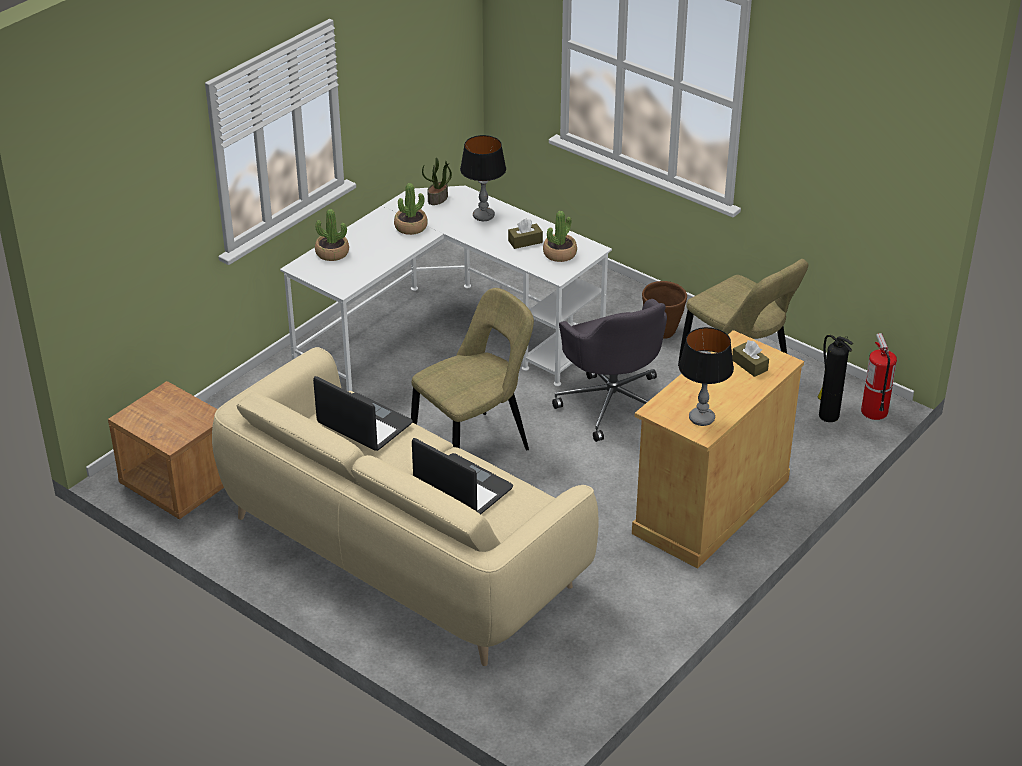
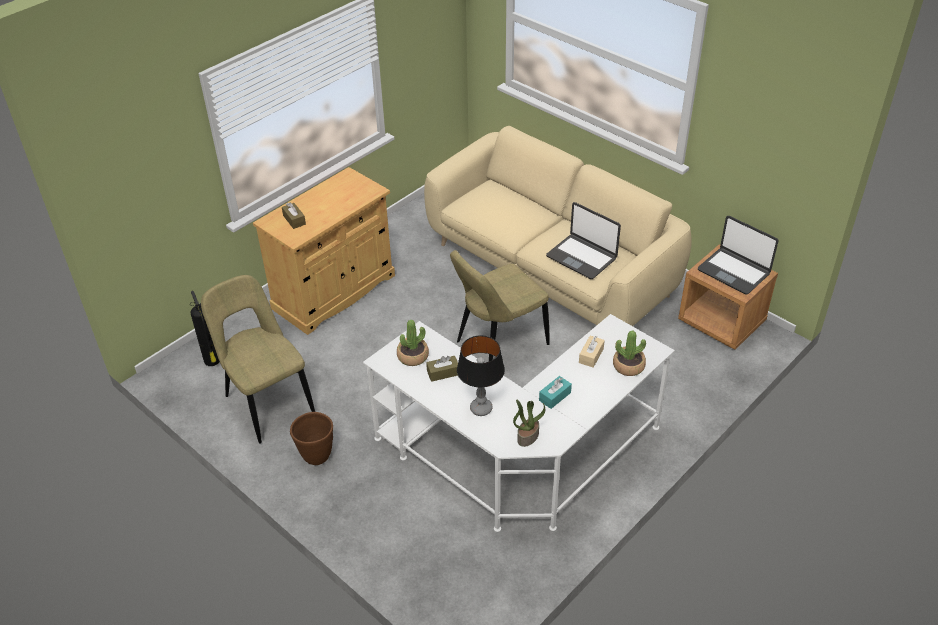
camera: 175 degrees left, 5 degrees up
potted plant [394,183,428,235] -> turquoise tissue box [539,376,572,409]
laptop [412,438,514,514] -> laptop moved to [698,216,779,295]
grey office chair [552,299,667,442] -> none
table lamp [679,327,734,426] -> none
fire extinguisher [861,333,897,420] -> none
none -> beige tissue box [579,336,605,368]

